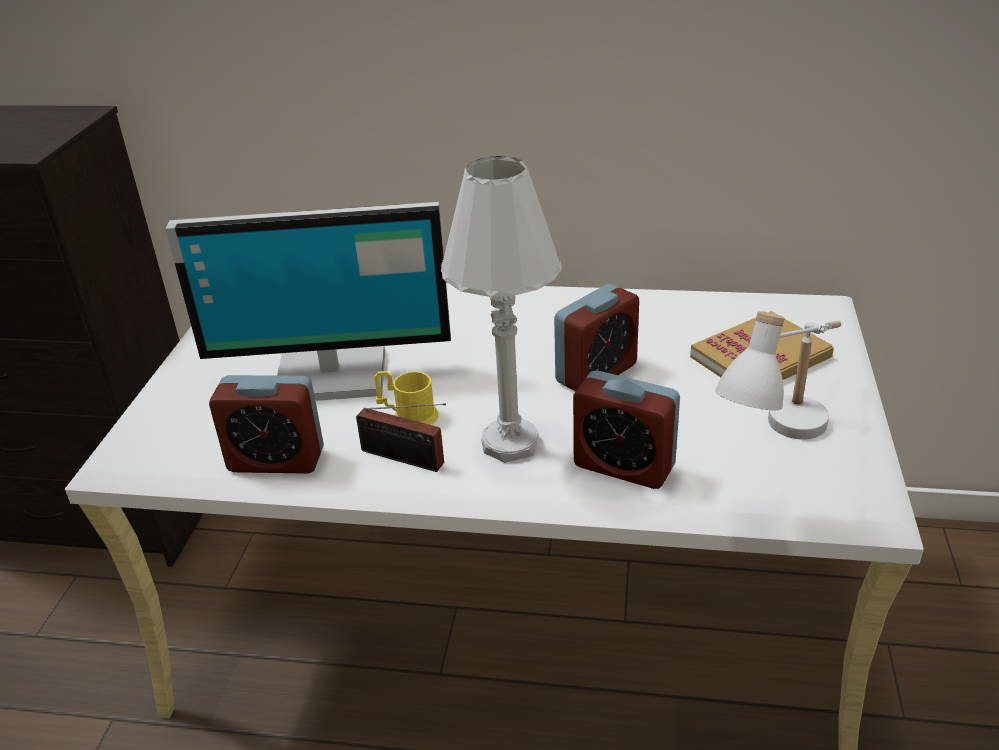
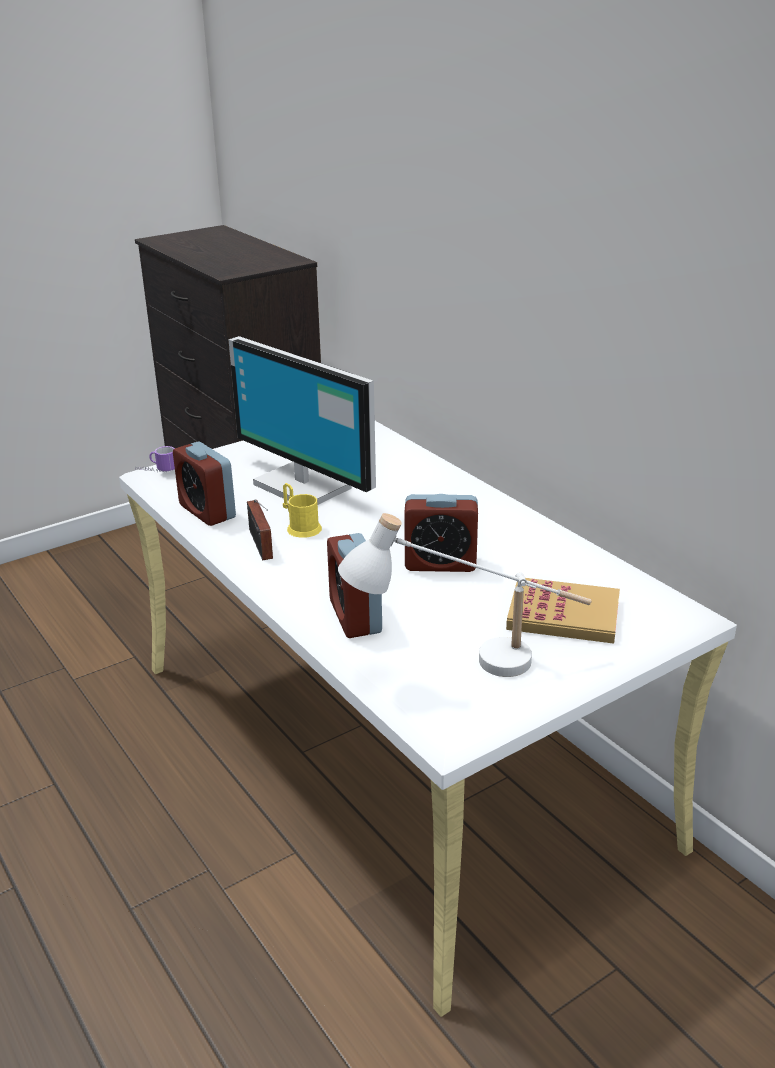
camera: 45 degrees right, 5 degrees down
white table lamp [441,156,562,463] -> none
none -> mug [135,446,175,472]

